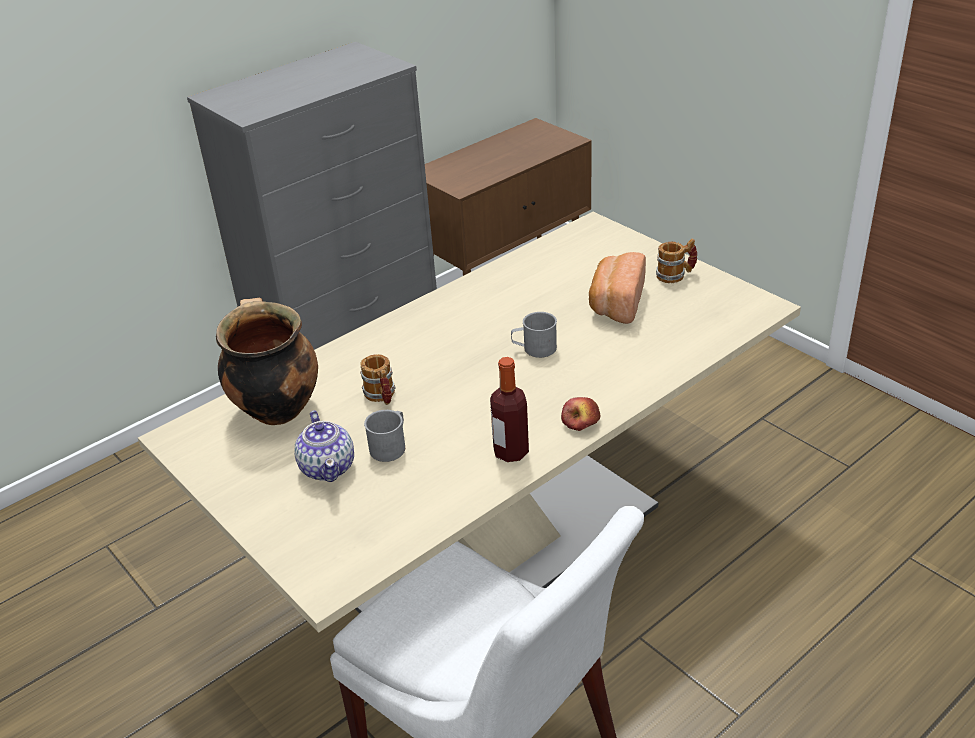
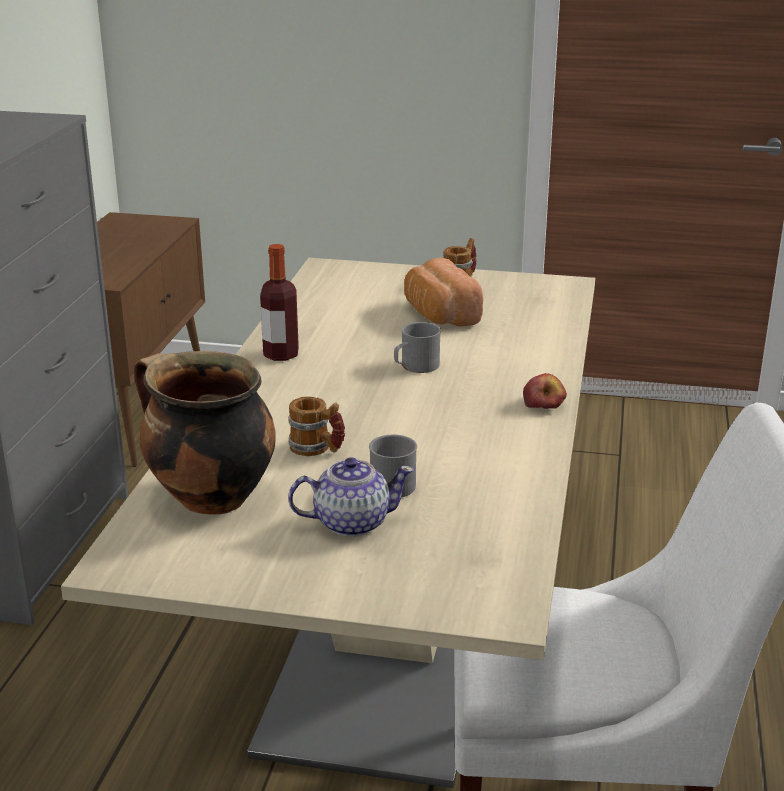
camera: 40 degrees left, 10 degrees down
teapot [294,411,354,482] -> teapot turned 45 degrees counterclockwise [288,457,414,537]
bottle [490,357,529,462] -> bottle moved to [260,244,299,361]

